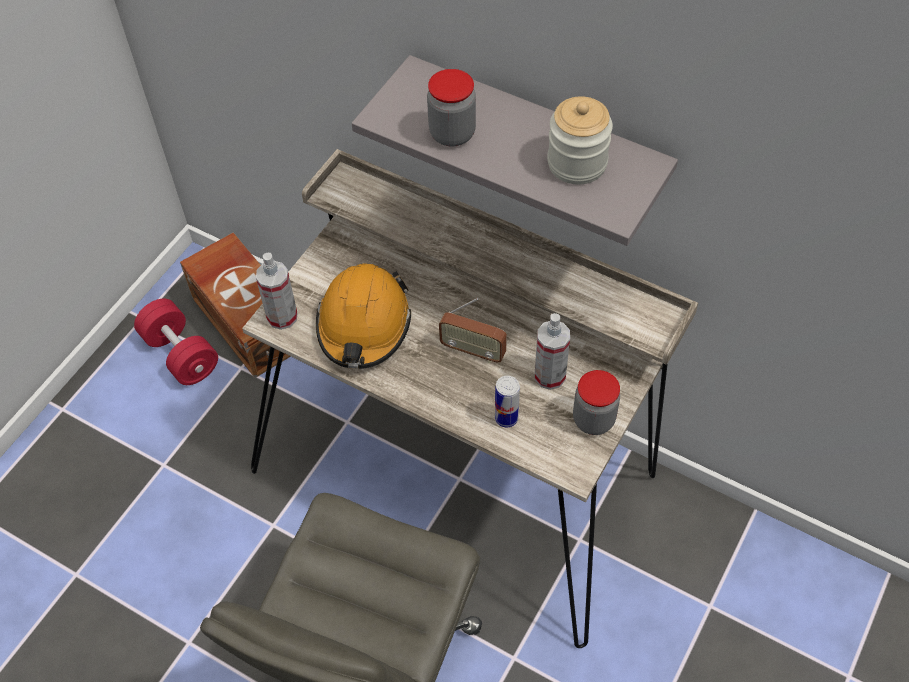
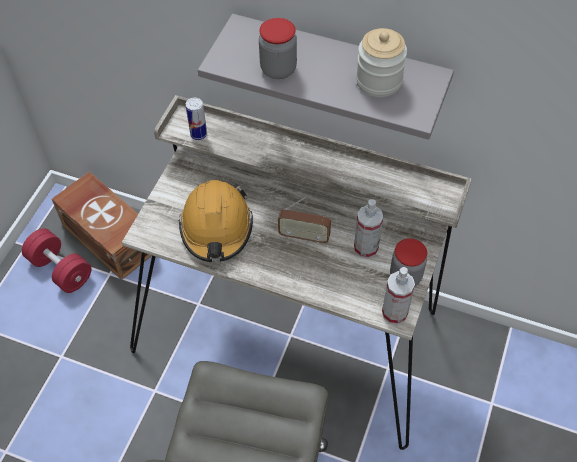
camera: 10 degrees left, 0 degrees up
spray bottle [256,253,297,330] -> spray bottle moved to [382,267,415,325]
can [495,376,520,427] -> can moved to [186,98,207,140]

